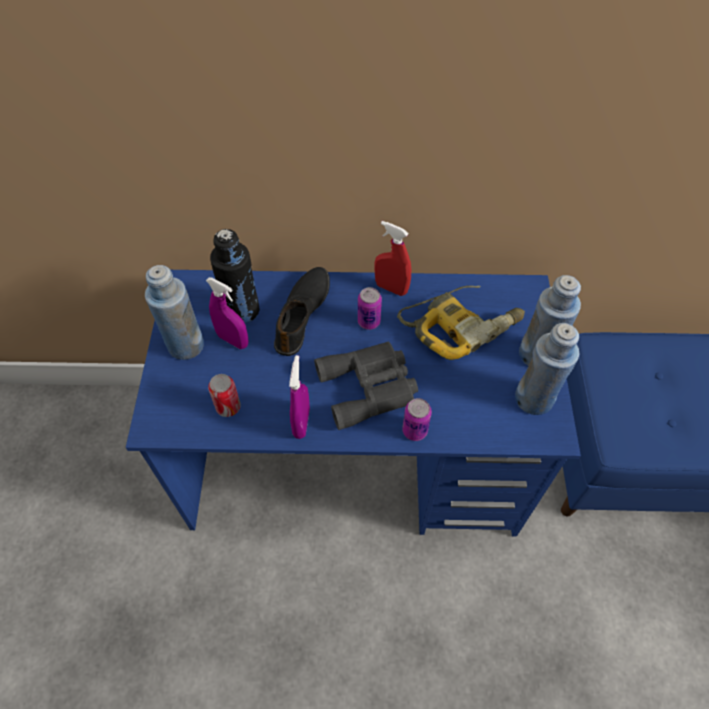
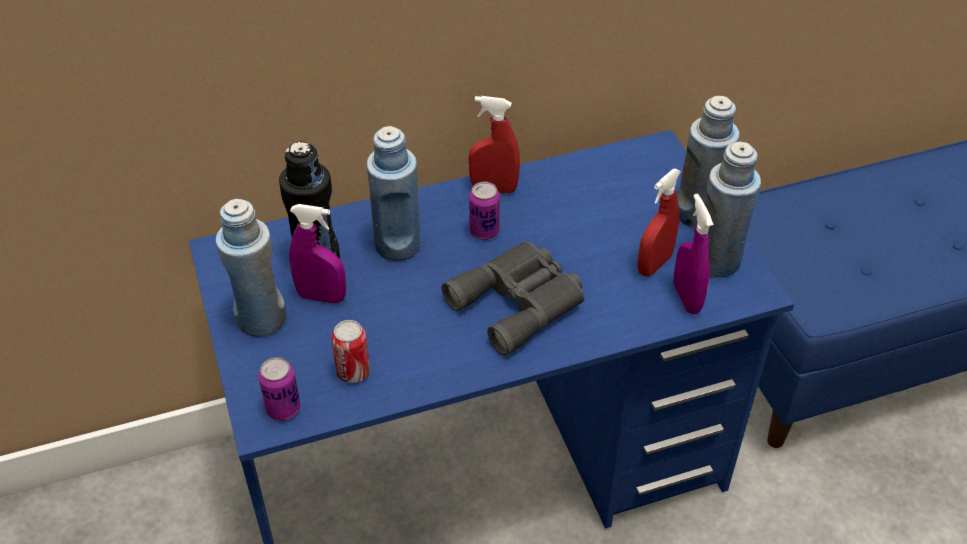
camera: 20 degrees left, 10 degrees down
black shoe [274,267,330,356] -> blue bottle [367,126,421,261]
purple spray bottle [289,355,310,439] -> purple spray bottle moved to [674,194,714,314]
power drill [397,286,525,360] -> none
can [402,398,432,441] -> can moved to [258,357,301,421]
none -> red spray bottle [637,169,681,277]

